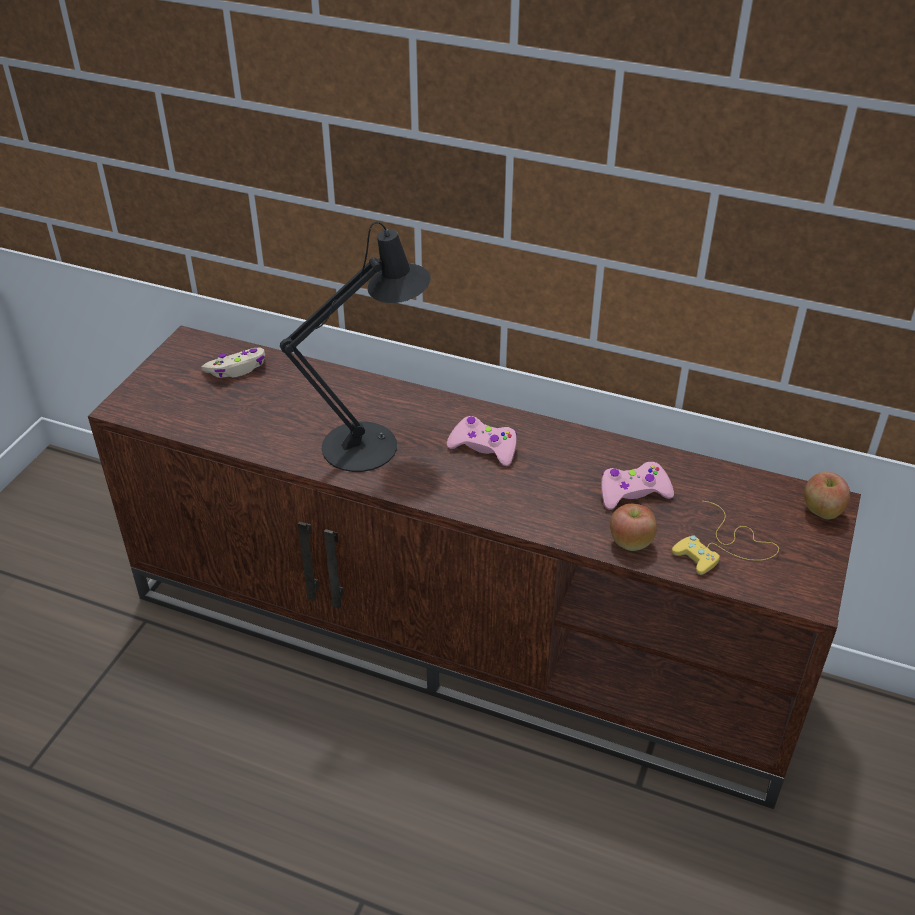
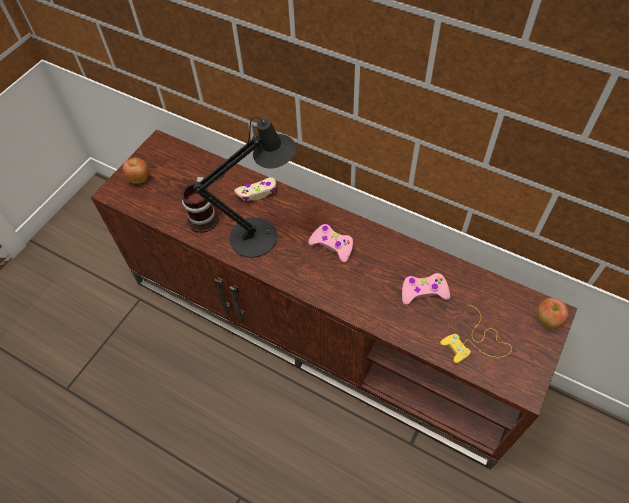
camera: 10 degrees right, 15 degrees up
beige game controller [201,347,265,378] -> beige game controller moved to [234,177,276,201]
apple [610,504,657,551] -> apple moved to [123,158,148,184]
none -> mug [181,177,219,233]

